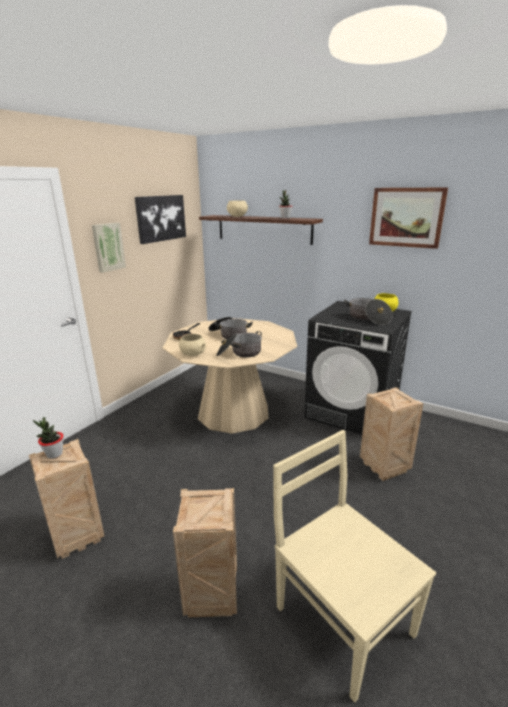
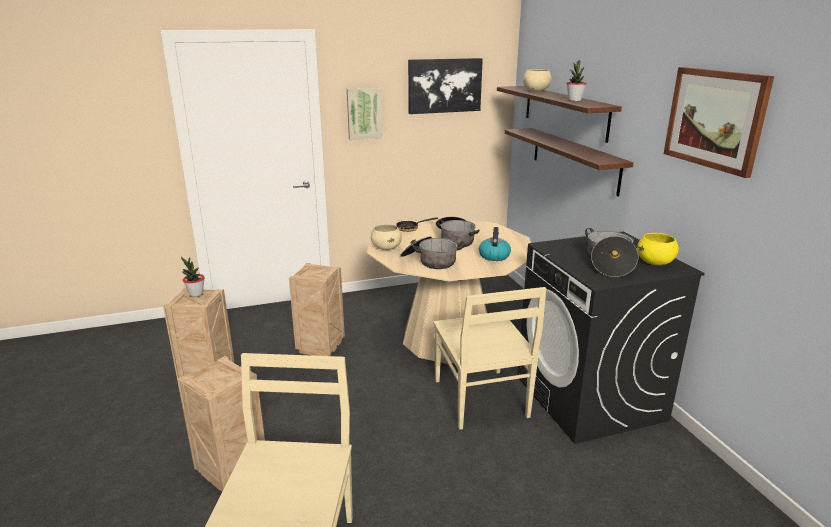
camera: 40 degrees right, 0 degrees up
crate [360,387,423,481] -> crate moved to [289,263,345,356]
none -> beige chair [433,287,547,430]
none -> kettle [479,227,511,261]
none -> shelf [505,128,634,196]

